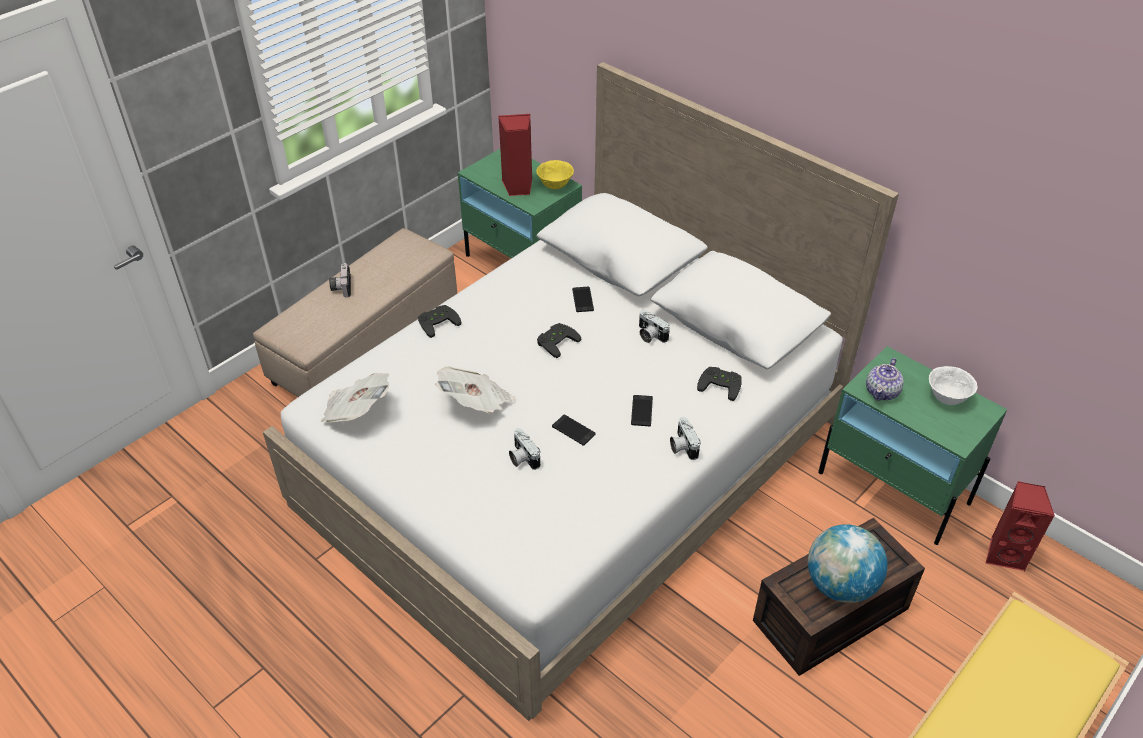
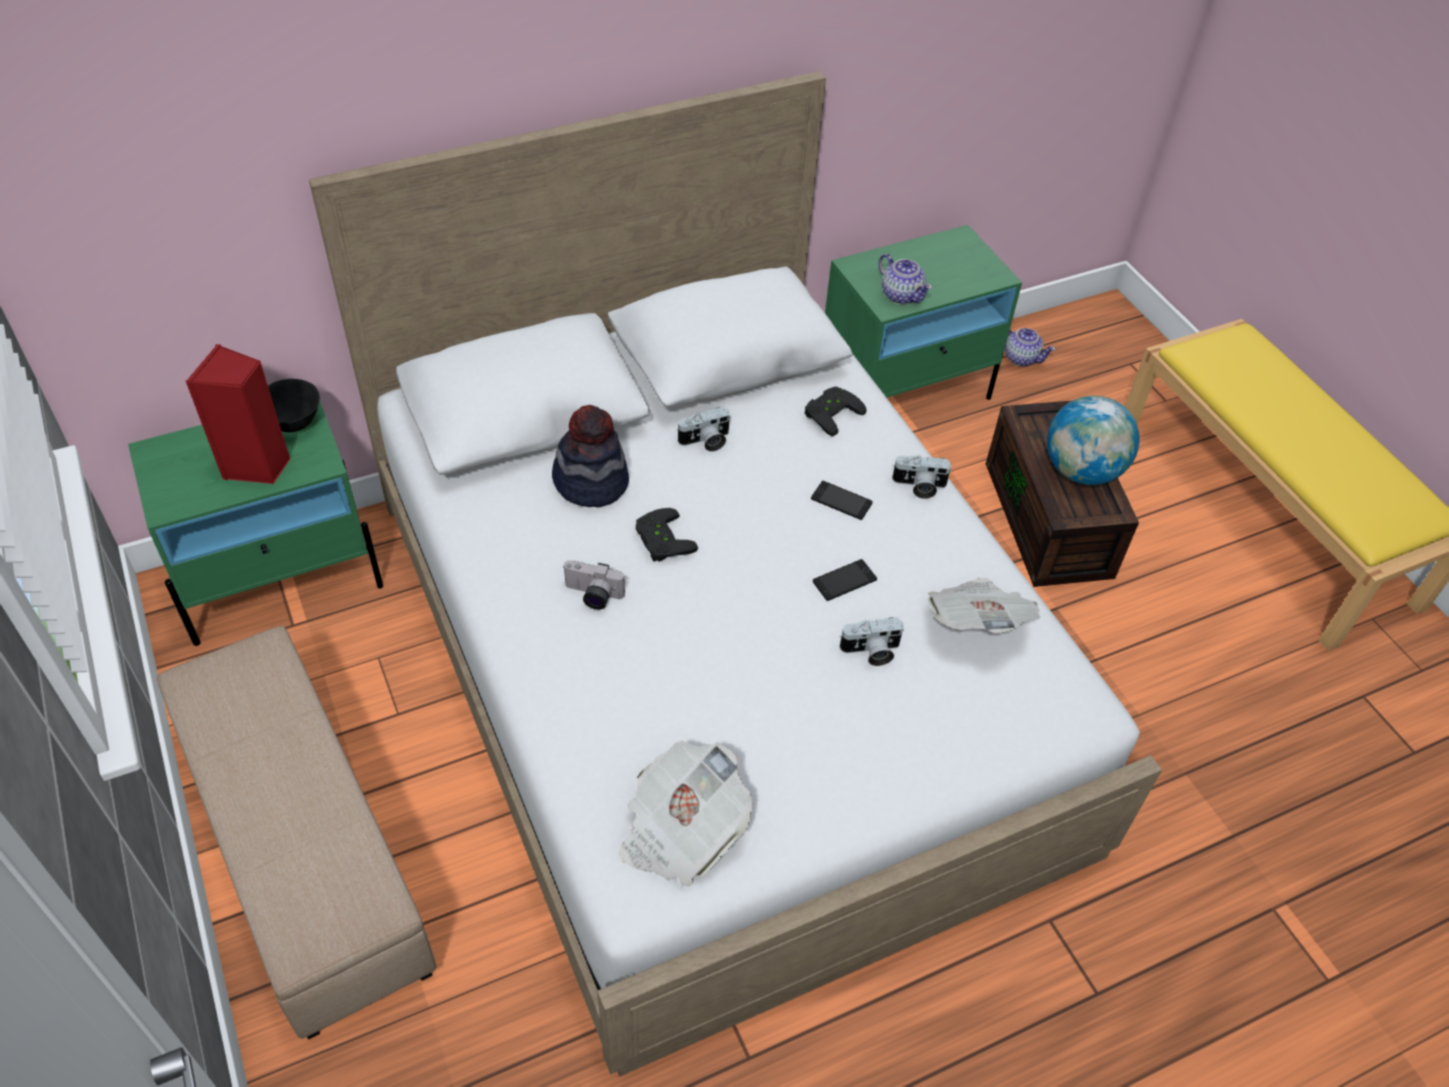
camera: 70 degrees left, 5 degrees up
camera [329,263,351,297] -> camera moved to [562,560,625,610]
black game controller [418,305,462,338] -> none
newspaper [435,366,515,413] -> newspaper moved to [928,578,1041,634]
yellow bowl [536,160,574,189] -> black bowl [268,379,320,432]
phone [572,287,594,312] -> hat [552,405,629,508]
white bowl [929,366,978,405] -> none
red speaker [986,481,1055,571] -> teapot [1005,328,1056,366]

